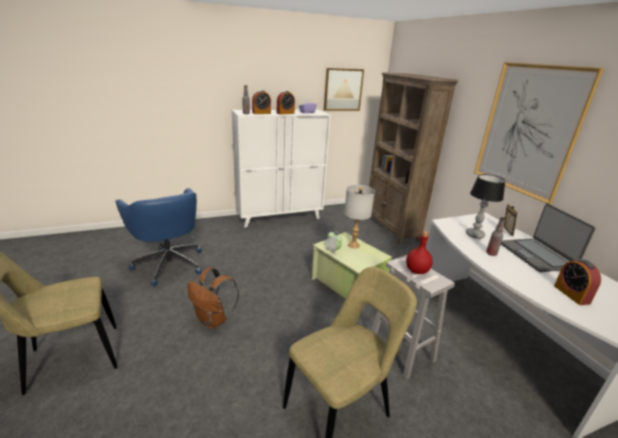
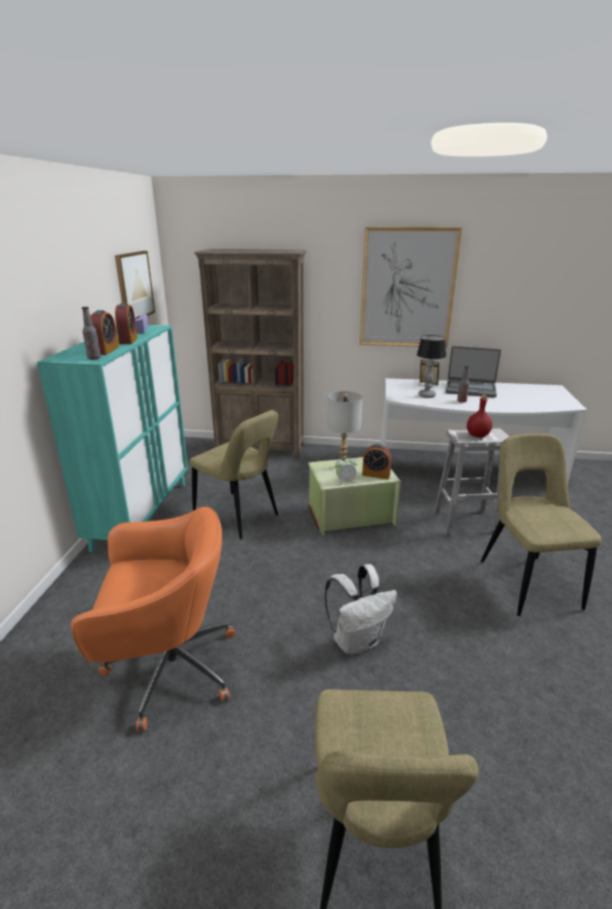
camera: 60 degrees left, 0 degrees up
blue office chair [116,188,202,287] -> orange office chair [71,507,235,731]
brown backpack [188,267,239,329] -> white backpack [325,564,397,655]
white cabinet [232,110,331,228] -> turquoise cabinet [37,325,188,552]
alarm clock [554,259,601,305] -> alarm clock moved to [362,444,392,479]
none -> beige chair [190,410,278,539]

